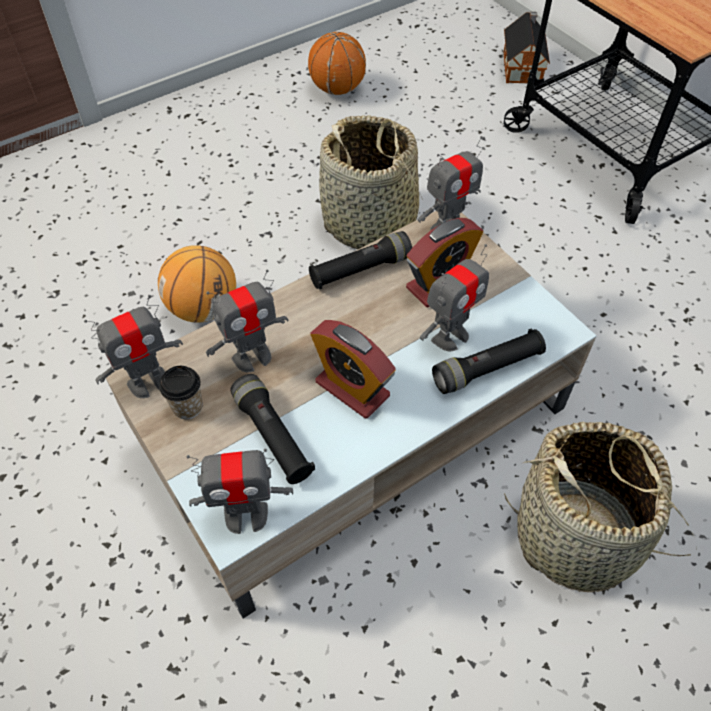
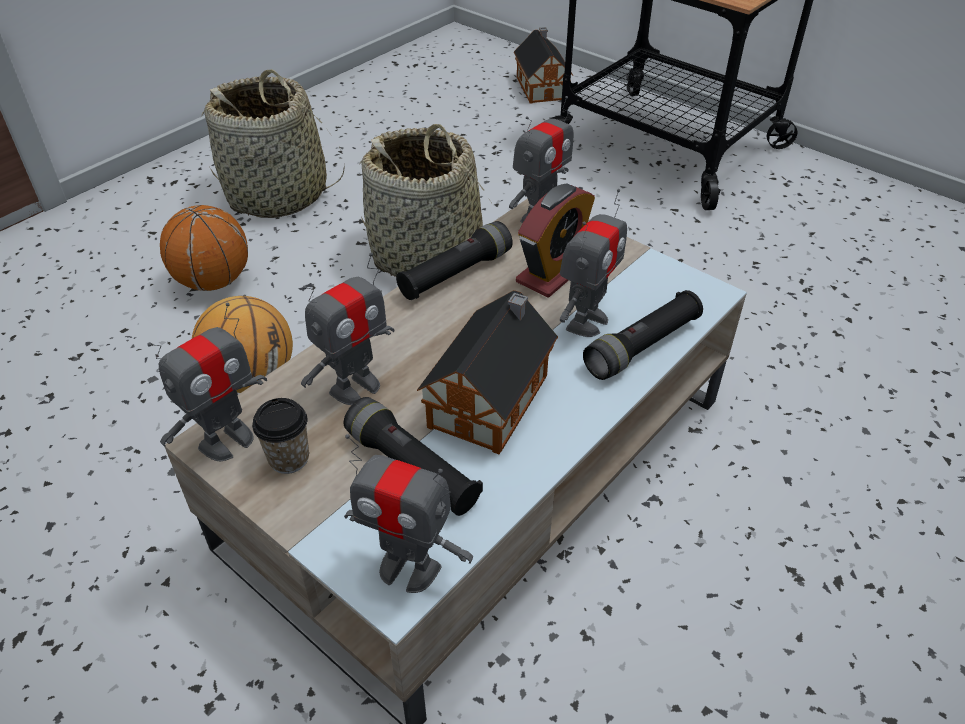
camera: 15 degrees left, 10 degrees down
toy robot [186,449,293,534] -> toy robot turned 45 degrees clockwise [344,434,473,593]
basketball [308,32,366,95] -> basketball moved to [160,205,248,291]
alarm clock [310,320,396,419] -> toy house [417,290,558,455]
basket [504,422,697,592] -> basket moved to [201,69,345,218]

